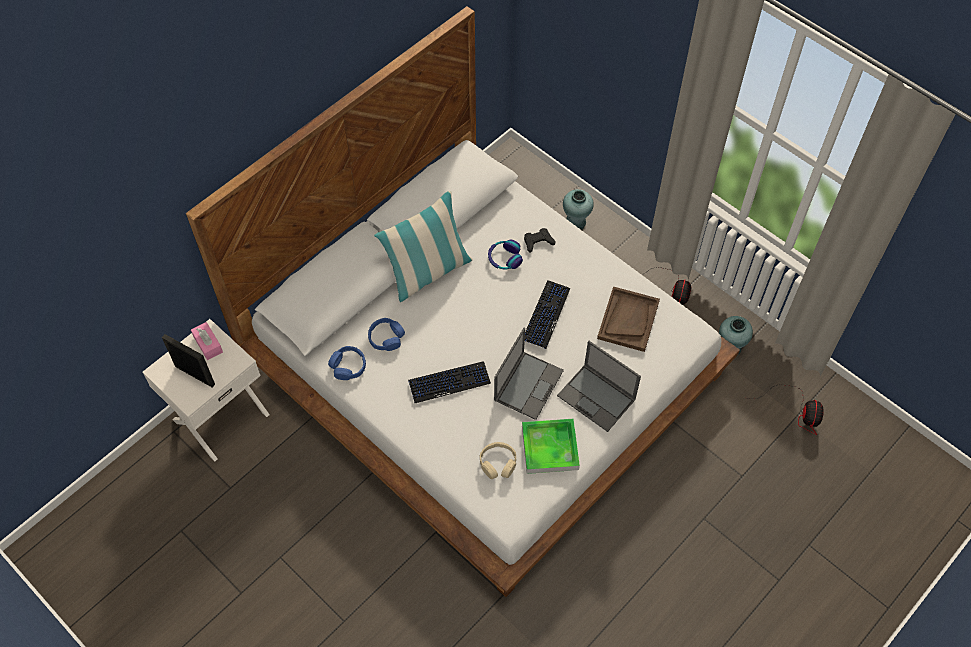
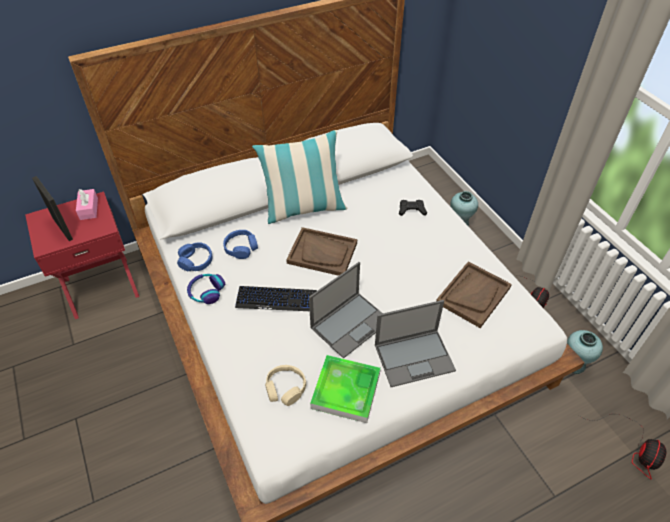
camera: 20 degrees right, 10 degrees down
white nightstand [143,319,270,461] -> red nightstand [25,192,139,319]
headphones [488,240,523,269] -> headphones moved to [187,274,225,304]
keyboard [525,280,570,349] -> none
laptop [557,341,641,432] -> laptop turned 75 degrees counterclockwise [375,300,456,387]
none -> brown tray [286,227,357,276]

